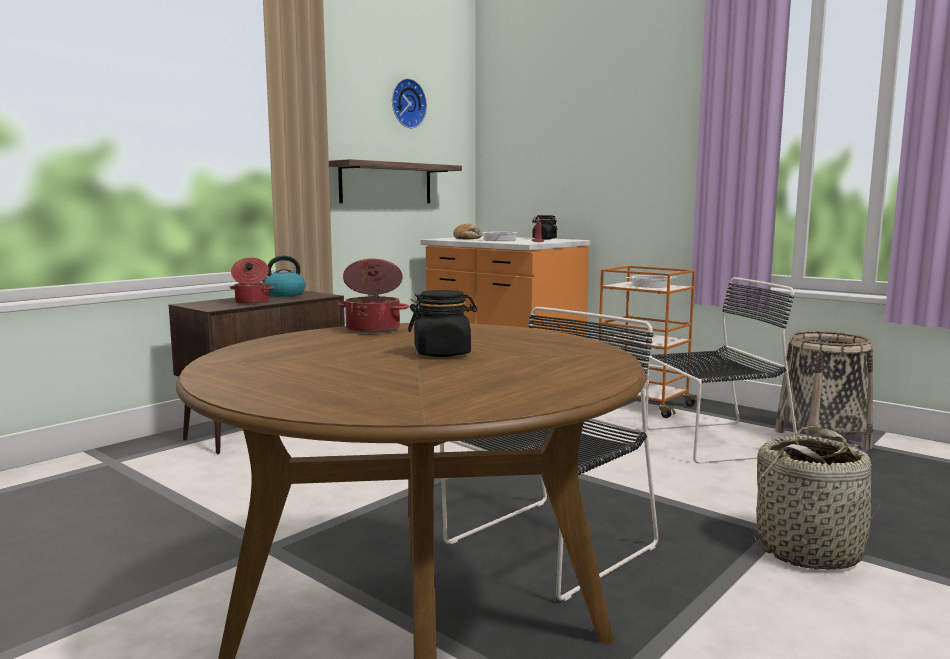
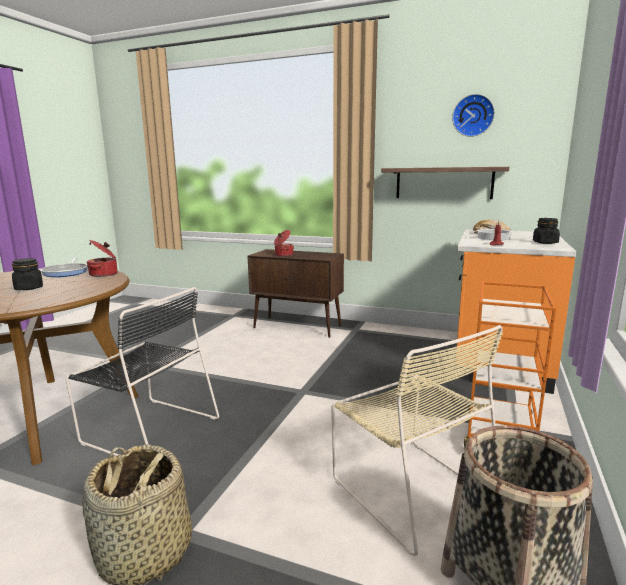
camera: 70 degrees right, 5 degrees up
kettle [262,255,306,297] -> none
cooking pot [626,275,677,288] -> none
black chair [646,277,797,464] -> beige chair [331,325,503,556]
none -> frying pan [40,258,88,277]

